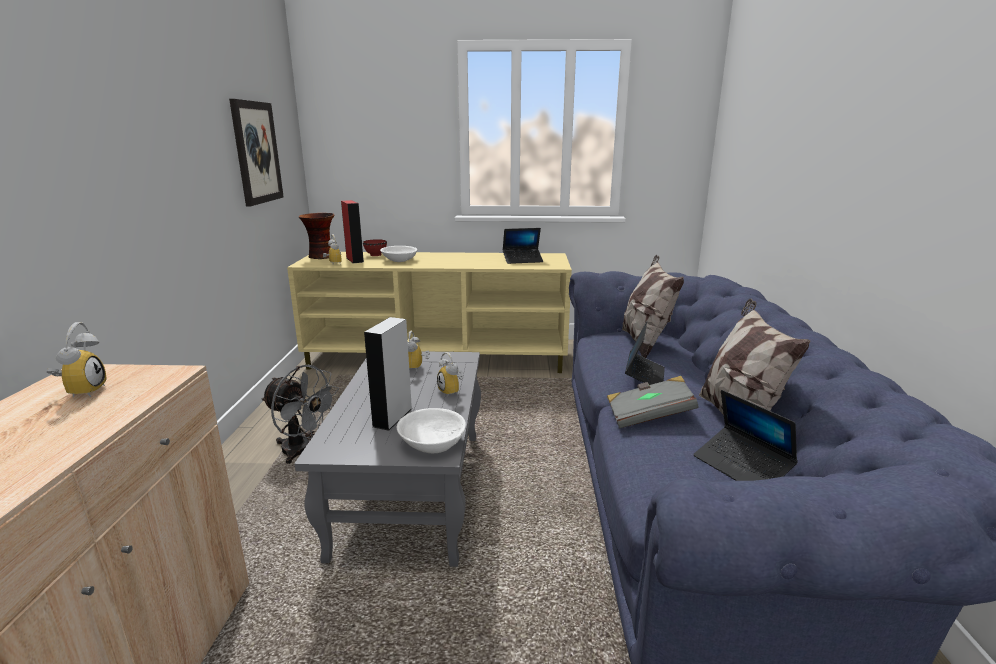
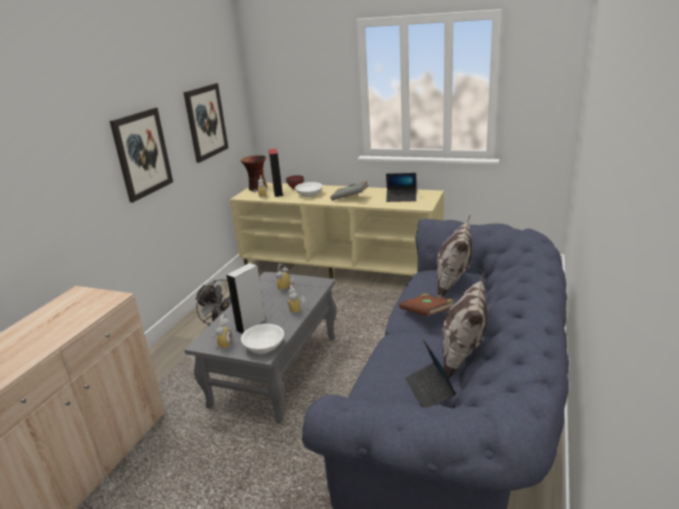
camera: 20 degrees right, 5 degrees up
alarm clock [46,322,107,397] -> alarm clock moved to [211,314,233,349]
grey book [607,376,699,429] -> grey book moved to [330,181,369,201]
laptop [625,321,665,385] -> brown book [399,293,454,316]
none -> picture [110,107,173,203]

